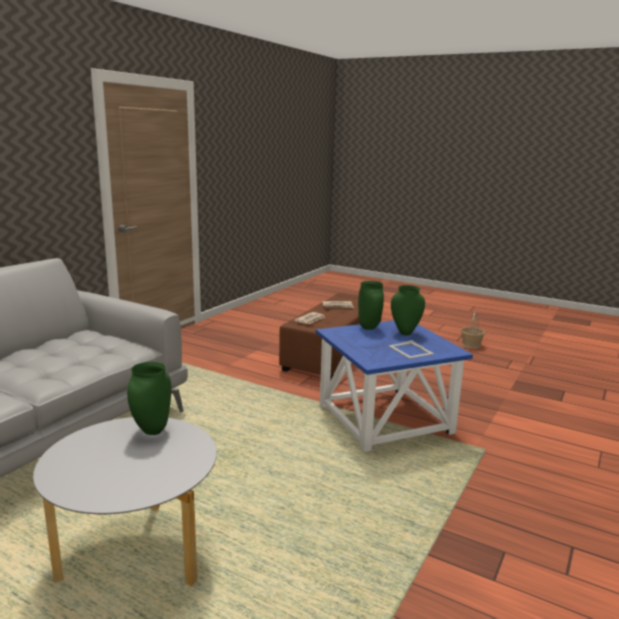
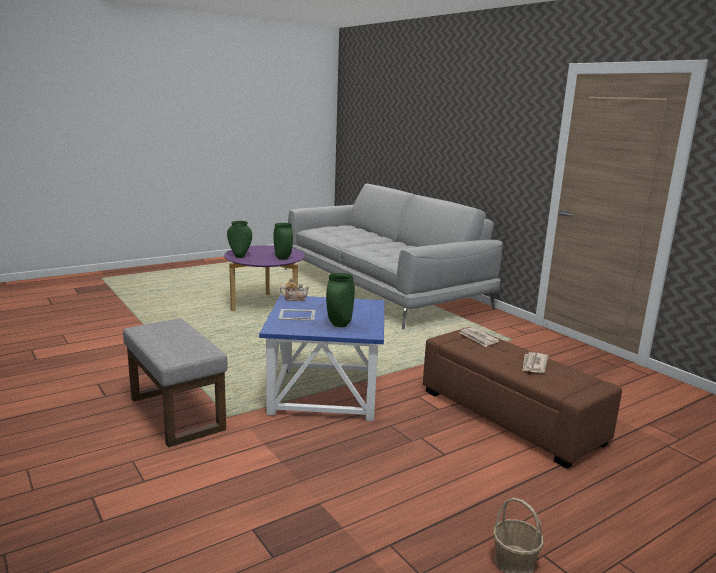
camera: 115 degrees right, 0 degrees up
grey coffee table [33,417,217,586] -> purple coffee table [224,245,305,311]
green vase [358,281,384,330] -> green vase moved to [227,221,252,258]
none -> grey ottoman [123,318,228,448]
none -> teapot [280,278,309,301]

